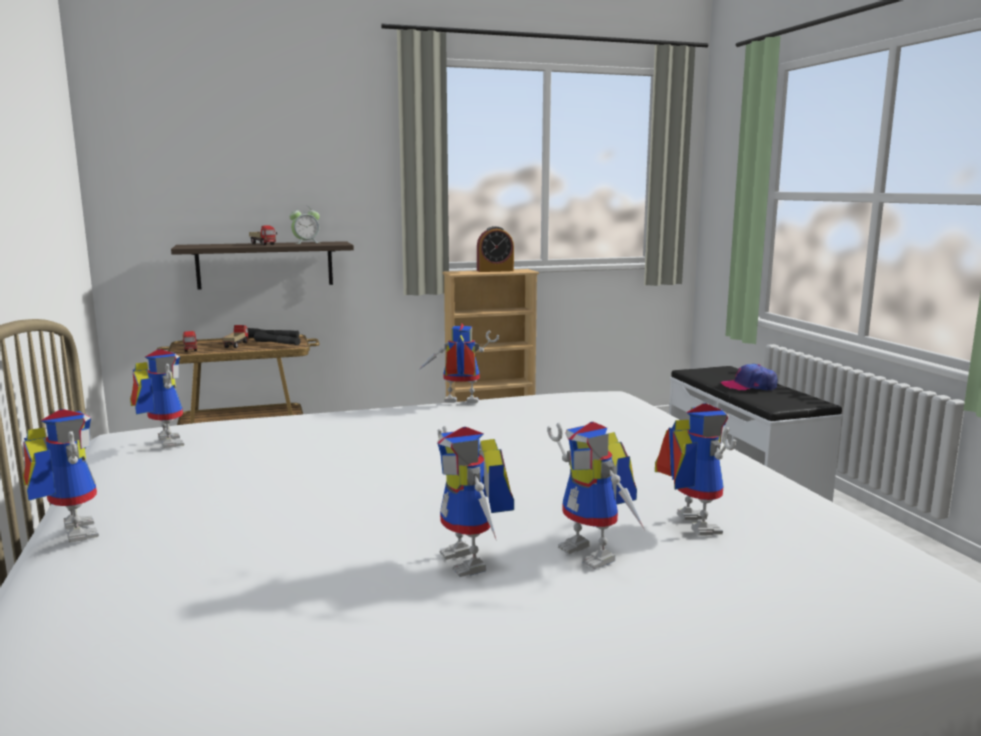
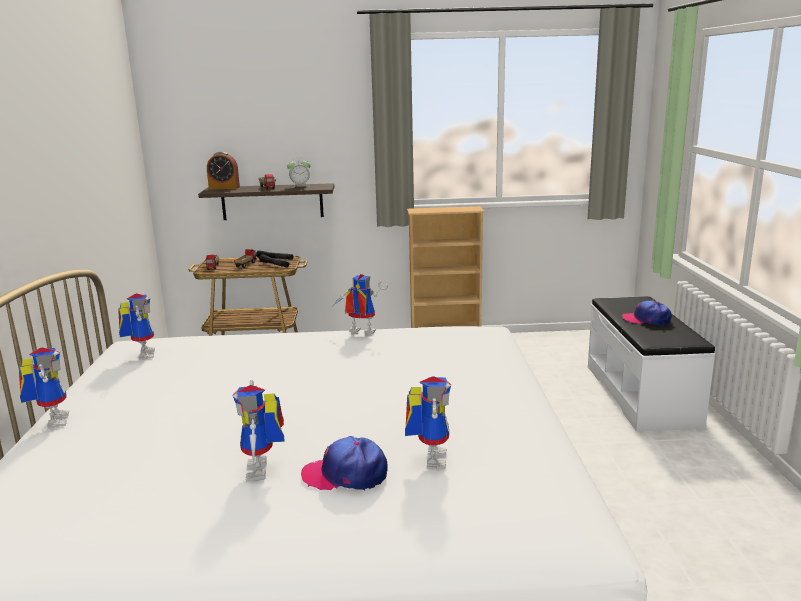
camera: 15 degrees right, 5 degrees up
alarm clock [477,226,514,272] -> alarm clock moved to [207,152,240,189]
toy robot [547,422,645,569] -> cap [301,436,388,491]

